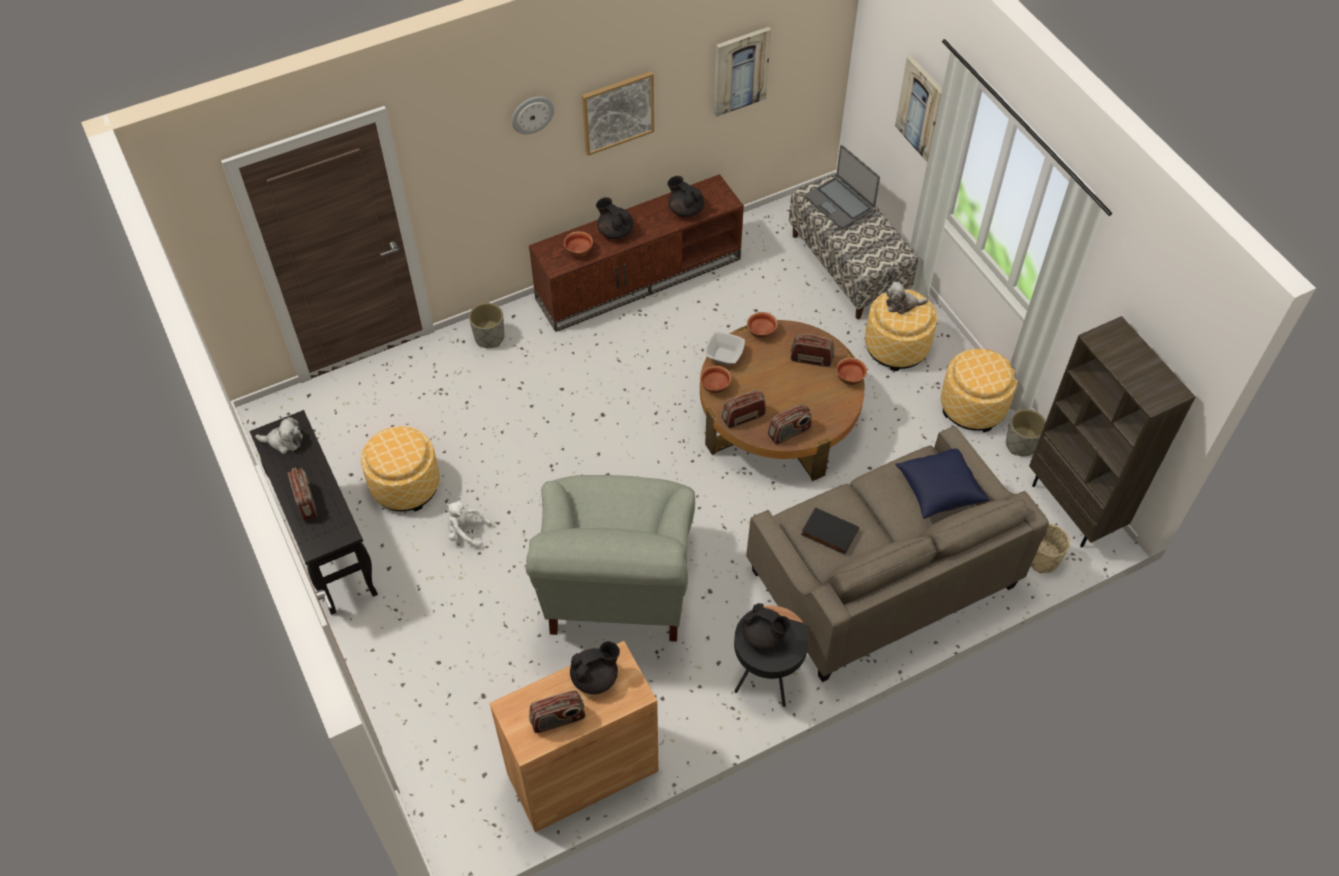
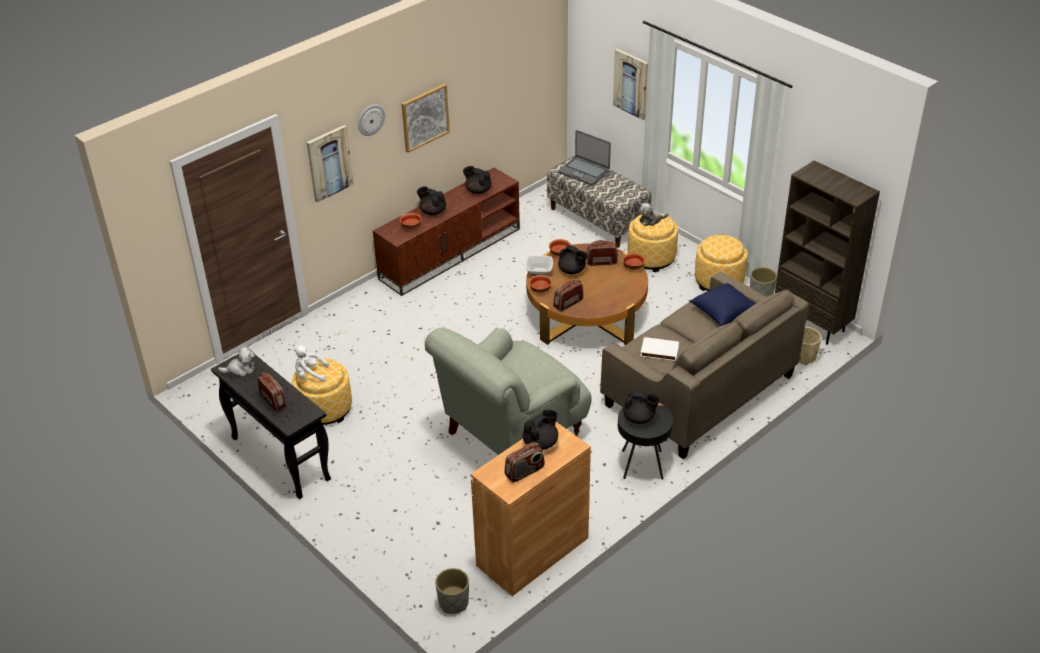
camera: 15 degrees left, 15 degrees down
white plush toy [447,502,492,549] -> white plush toy moved to [293,345,329,382]
grey planter [469,303,504,348] -> grey planter moved to [435,568,469,614]
grey armchair [526,475,695,642] -> grey armchair turned 60 degrees clockwise [425,327,591,455]
picture [714,27,771,117] -> picture moved to [306,125,354,203]
radio [768,404,812,444] -> none
black book [801,507,859,555] -> white book [640,337,679,361]
none -> black teapot [558,245,588,274]

